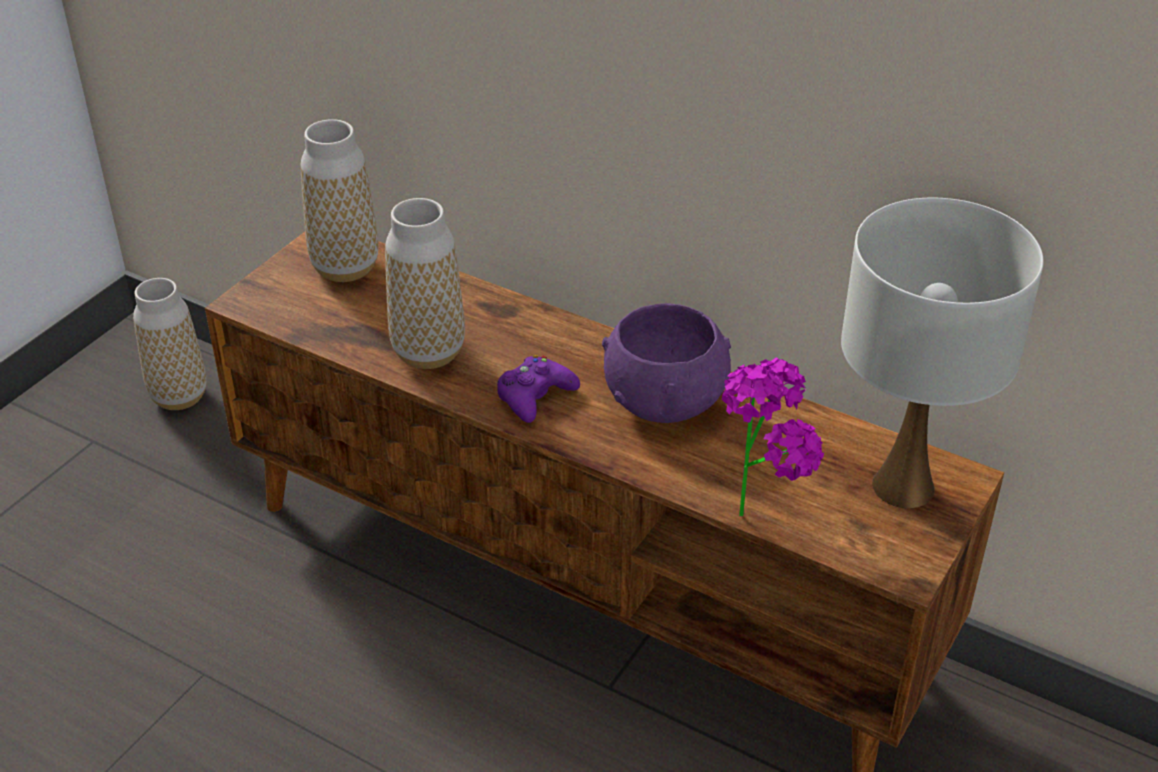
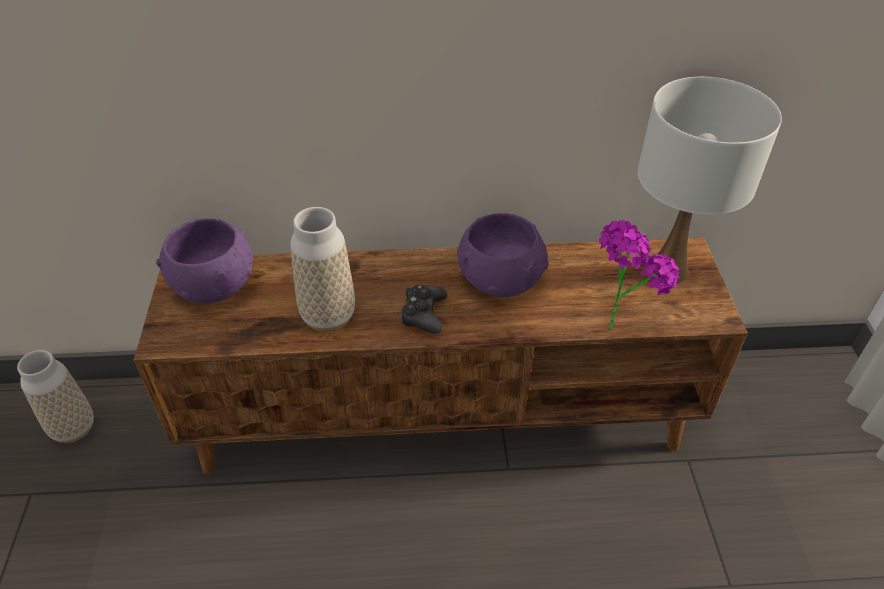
camera: 35 degrees left, 5 degrees up
vase [300,119,378,282] -> purple bowl [156,218,253,303]
purple game controller [497,355,580,423] -> black game controller [400,285,448,334]

